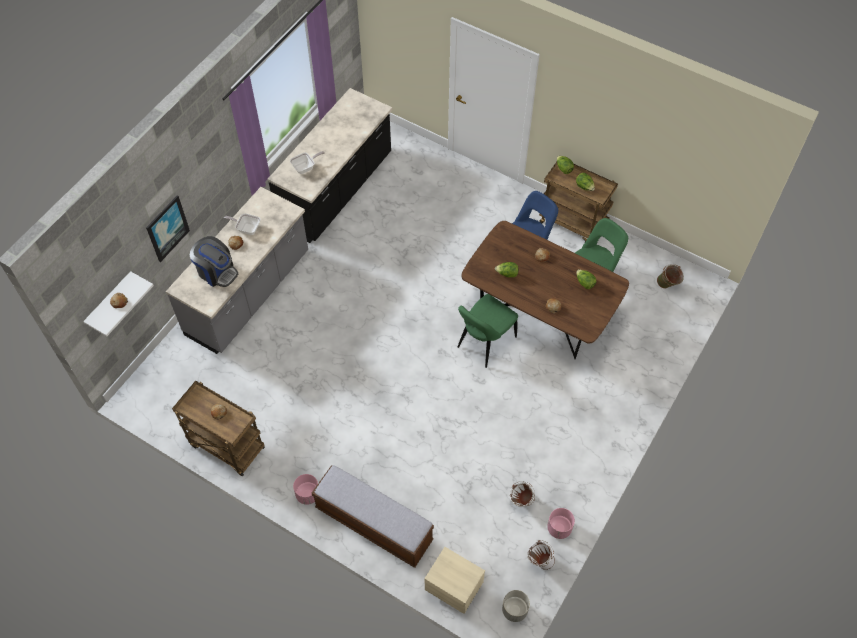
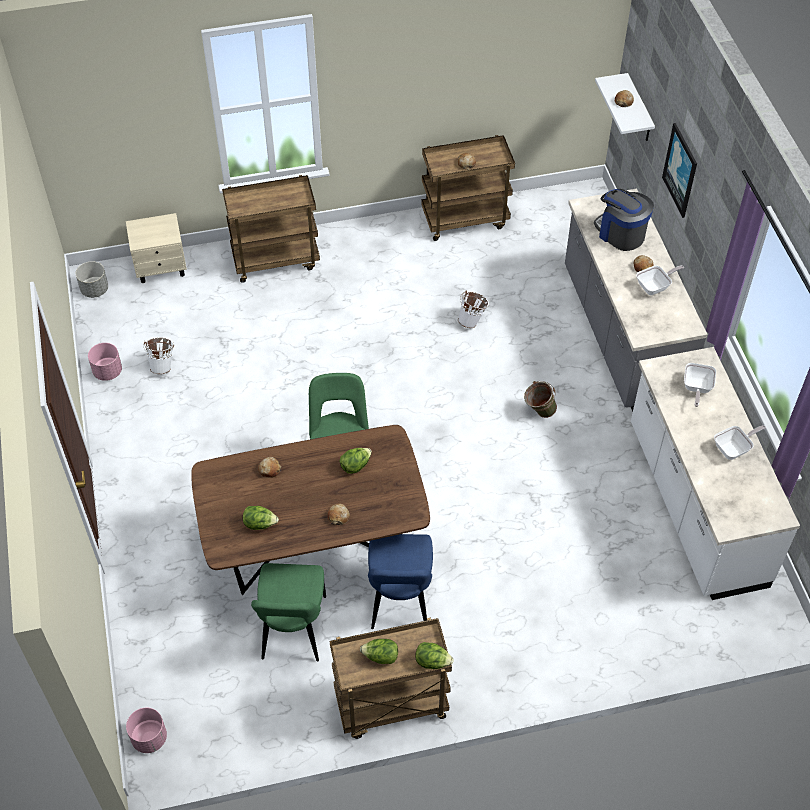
camera: 135 degrees right, 5 degrees down
coffee machine [190,236,238,287] -> coffee machine turned 60 degrees clockwise [594,189,654,251]
black counter [268,88,392,243] -> white counter [631,347,800,600]
pink planter [293,474,318,505] -> pink planter moved to [126,708,167,753]
bench [312,465,434,568] -> brown cart [222,175,320,283]
white bucket [527,540,555,570] -> white bucket moved to [458,290,489,328]
green bucket [657,264,684,289] -> green bucket moved to [524,381,557,418]
none -> frying pan [714,425,766,460]

